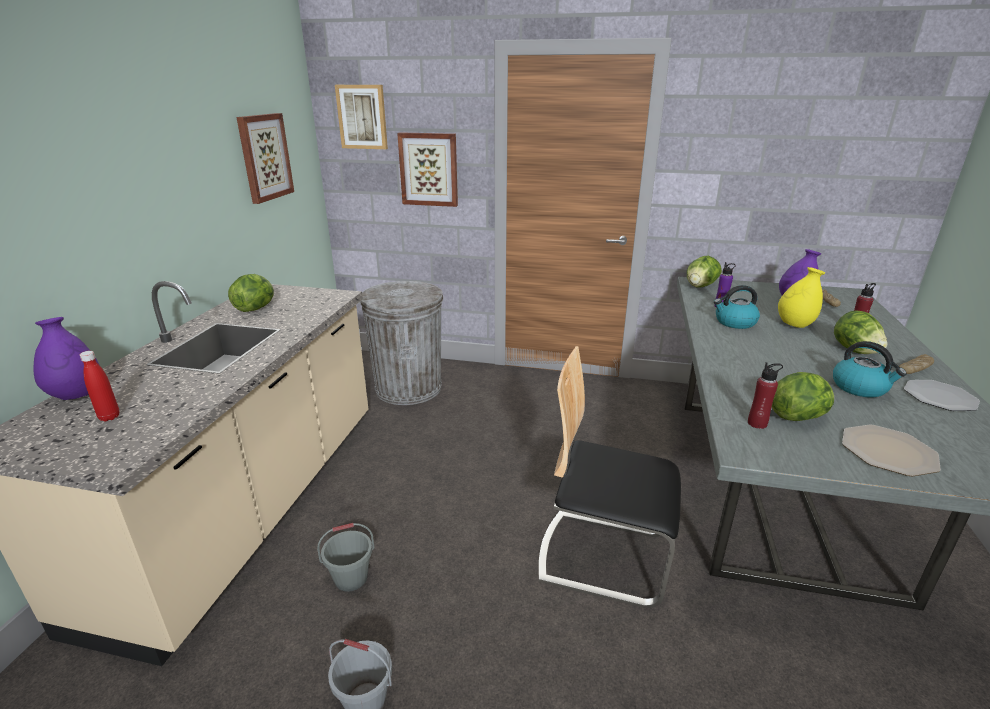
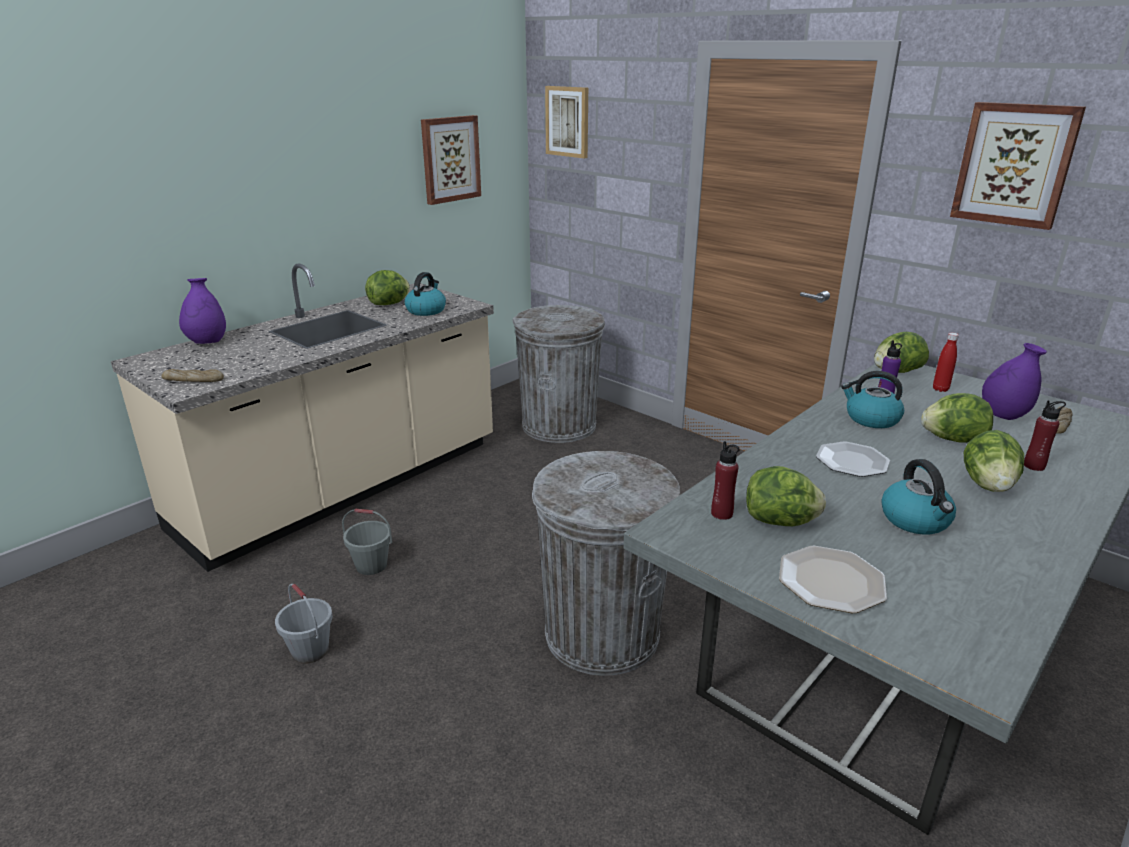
camera: 30 degrees right, 0 degrees up
red bottle [80,351,119,421] -> red bottle moved to [933,333,959,392]
picture [397,132,458,207] -> picture moved to [950,102,1086,230]
chair [538,346,681,608] -> grey trash can [532,451,680,676]
yellow vase [778,267,825,328] -> lettuce [921,393,993,443]
bread [899,354,934,374] -> bread moved to [161,369,224,382]
plate [904,380,980,411] -> plate moved to [816,441,890,477]
none -> kettle [405,272,446,316]

